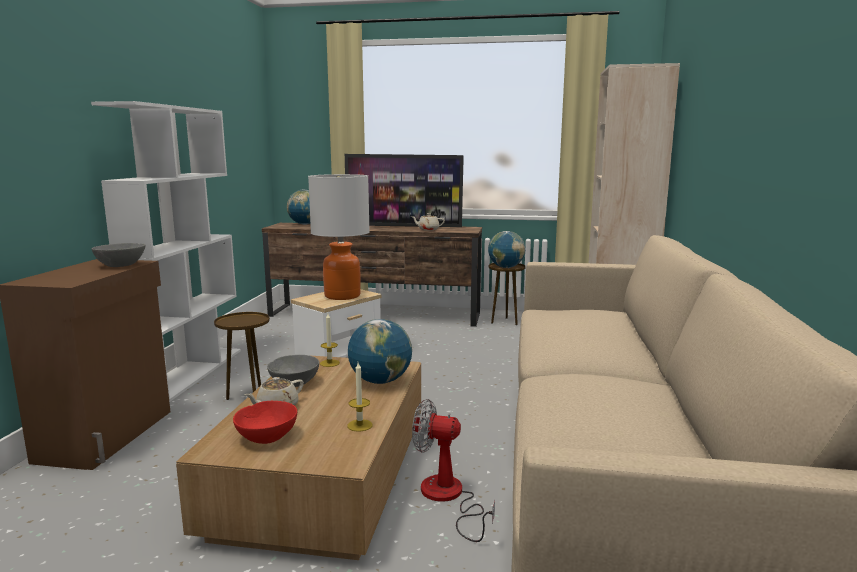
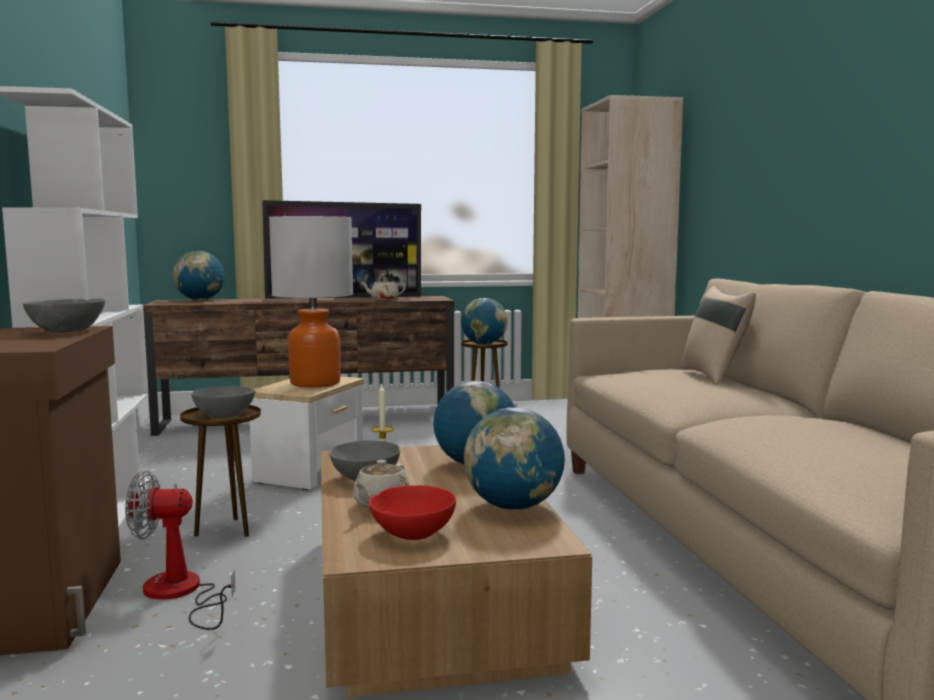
camera: 20 degrees left, 5 degrees down
candle [347,363,372,432] -> globe [464,407,565,510]
fan [412,399,495,542] -> fan moved to [125,471,236,630]
none -> grey bowl [191,386,256,418]
none -> beige pillow [681,286,756,385]

